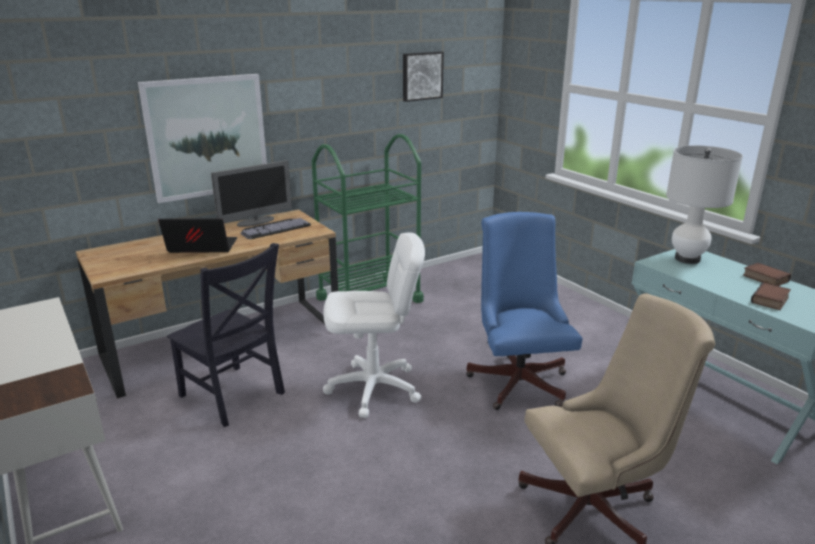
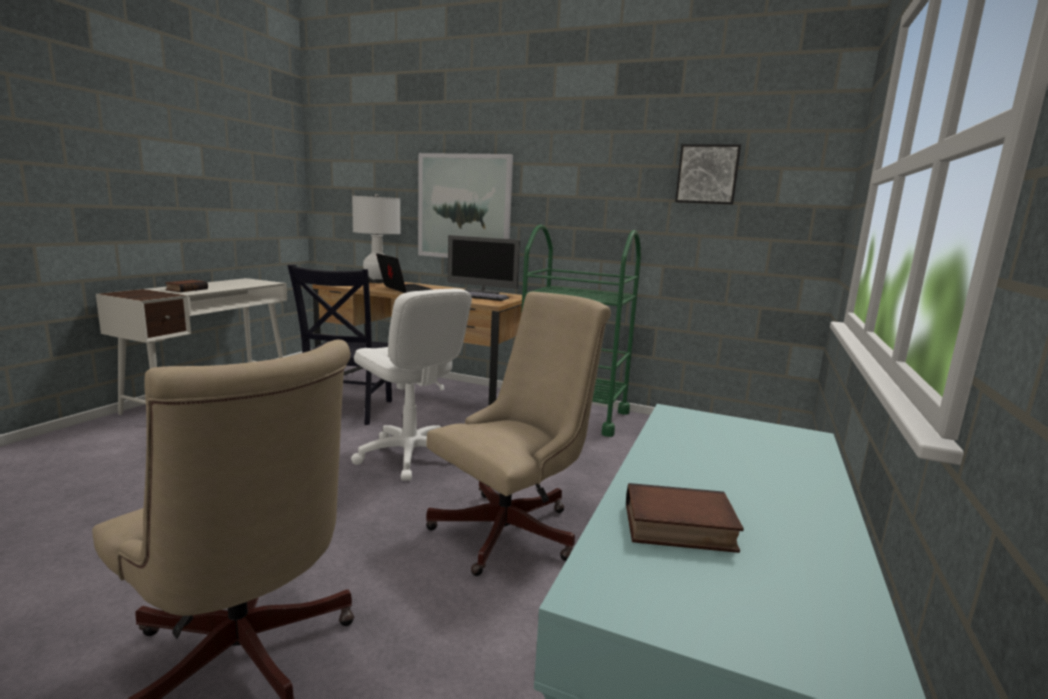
camera: 55 degrees right, 10 degrees down
blue office chair [466,212,583,410] -> beige office chair [426,291,611,576]
white table lamp [666,145,743,264] -> white table lamp moved to [352,194,401,283]
book [743,263,791,286] -> book moved to [165,280,208,292]

